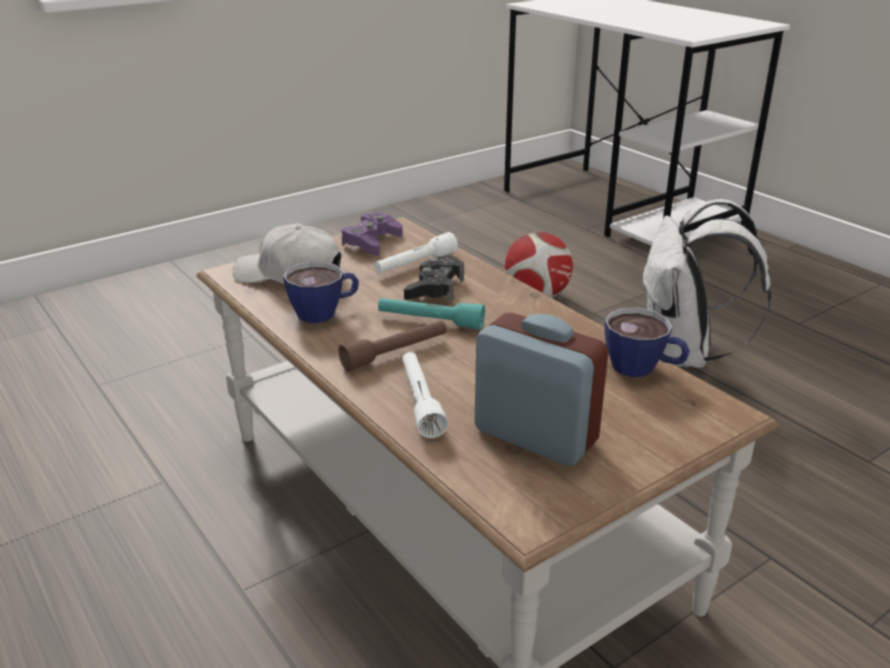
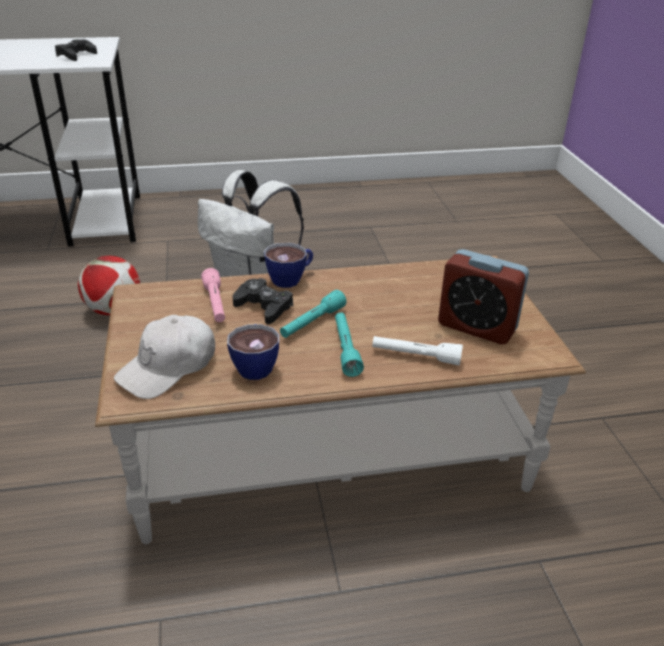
camera: 65 degrees left, 5 degrees up
brown flashlight [339,320,447,371] -> turquoise flashlight [335,312,364,377]
purple game controller [342,212,403,256] -> none
white flashlight [374,232,458,273] -> pink flashlight [201,268,225,322]
alarm clock [475,313,609,466] -> alarm clock turned 120 degrees counterclockwise [438,249,529,344]
cup [605,308,690,377] -> cup moved to [264,243,313,288]
none -> black game controller [55,39,97,61]

